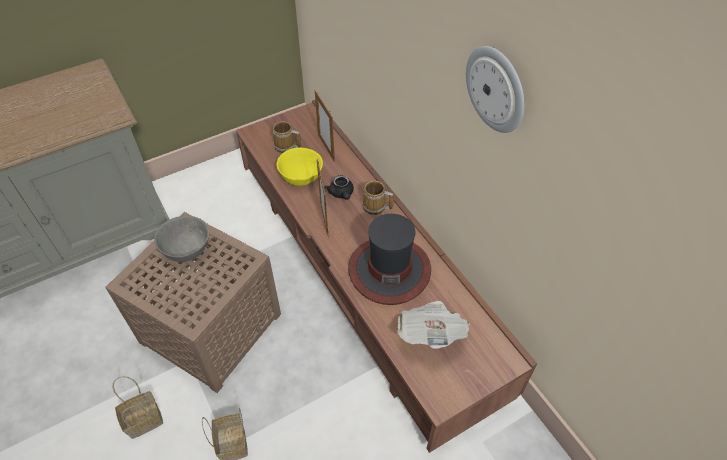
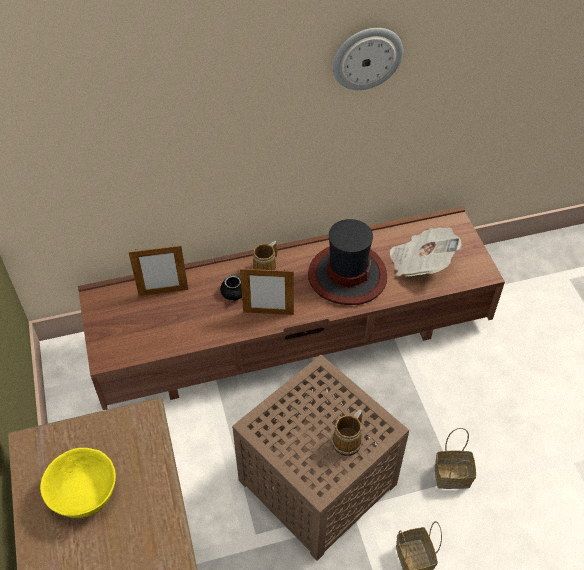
camera: 75 degrees left, 0 degrees up
grey bowl [154,216,209,262] -> none
mug [273,121,301,153] -> mug moved to [332,409,362,456]
yellow bowl [277,148,323,186] -> yellow bowl moved to [40,448,116,518]

